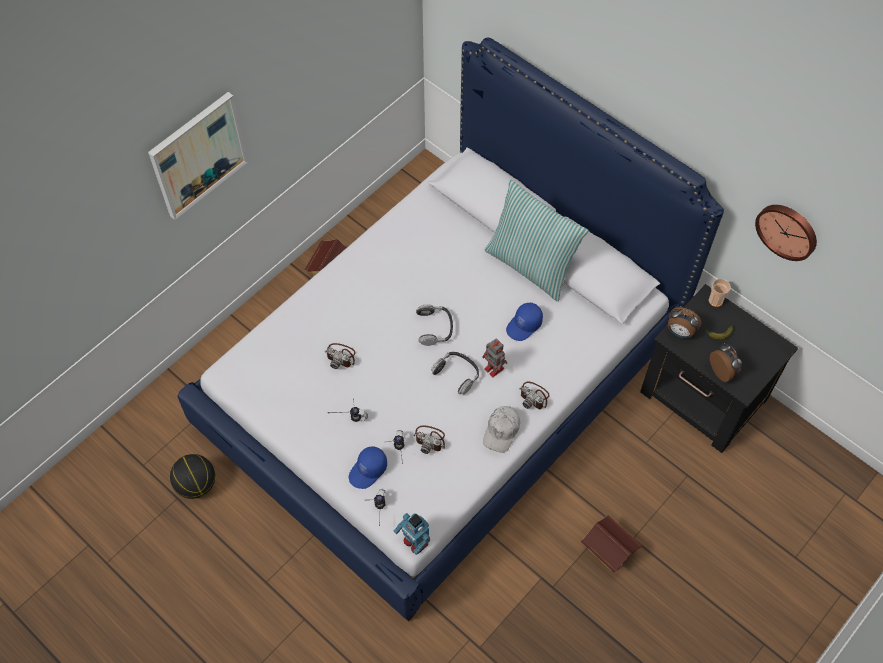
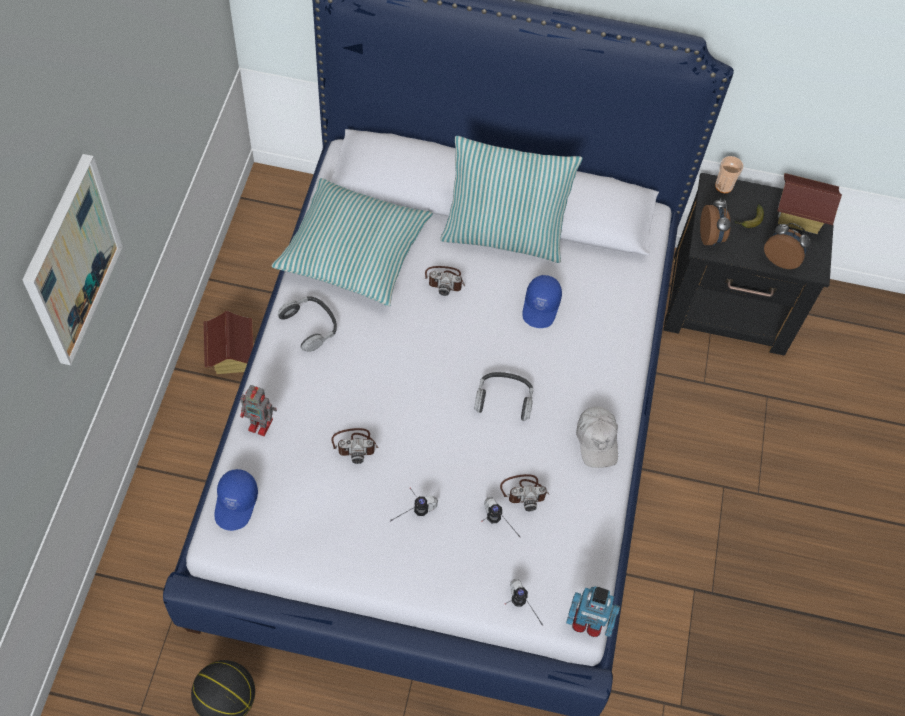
camera: 35 degrees left, 0 degrees up
blue cap [349,446,387,489] -> blue cap moved to [215,469,258,531]
headphones [416,304,453,346] -> headphones moved to [278,296,337,352]
toy robot [482,338,507,377] -> toy robot moved to [240,385,277,436]
camera [519,382,550,409] -> camera moved to [425,266,465,296]
toy house [581,515,642,573] -> toy house moved to [778,173,842,234]
alarm clock [668,307,701,338] -> alarm clock turned 90 degrees counterclockwise [700,198,731,246]
wall clock [755,205,817,261] -> none
none -> pillow [271,178,433,306]

